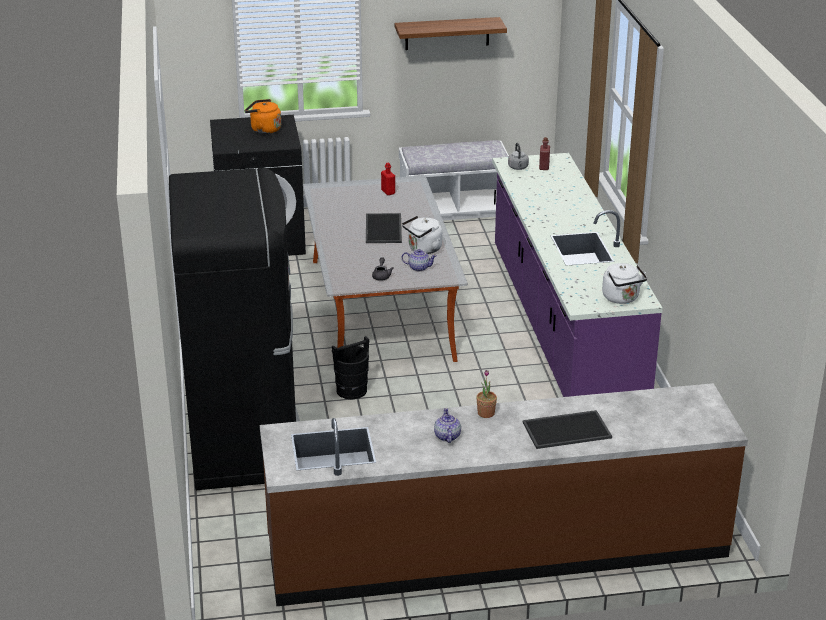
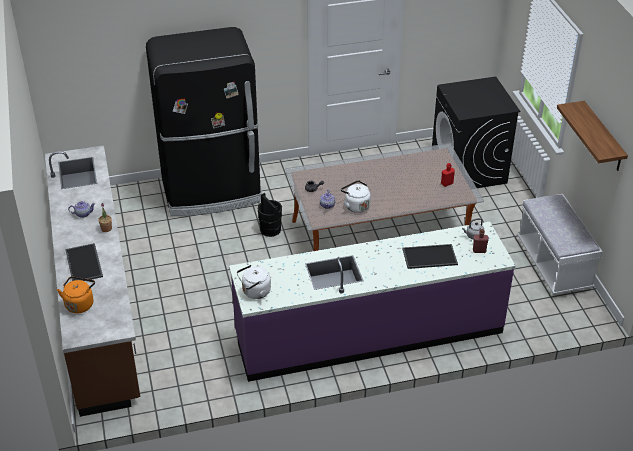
camera: 85 degrees right, 10 degrees up
orange kettle [244,99,281,134] -> orange kettle moved to [57,276,95,313]
tray [366,213,402,243] -> tray moved to [402,244,458,269]

